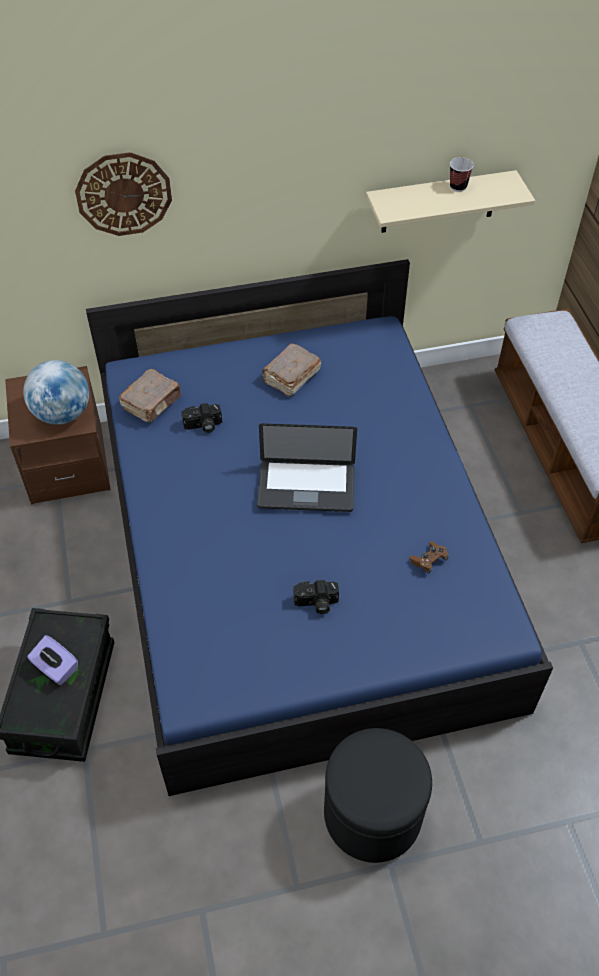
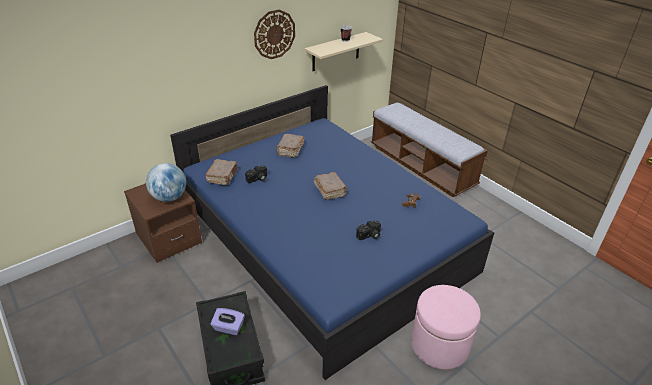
camera: 25 degrees left, 15 degrees down
wall clock [75,152,172,236] -> wall clock moved to [254,9,295,59]
laptop [257,423,357,512] -> brown book [314,172,347,200]
black ottoman [324,728,432,863] -> pink ottoman [411,285,481,369]

